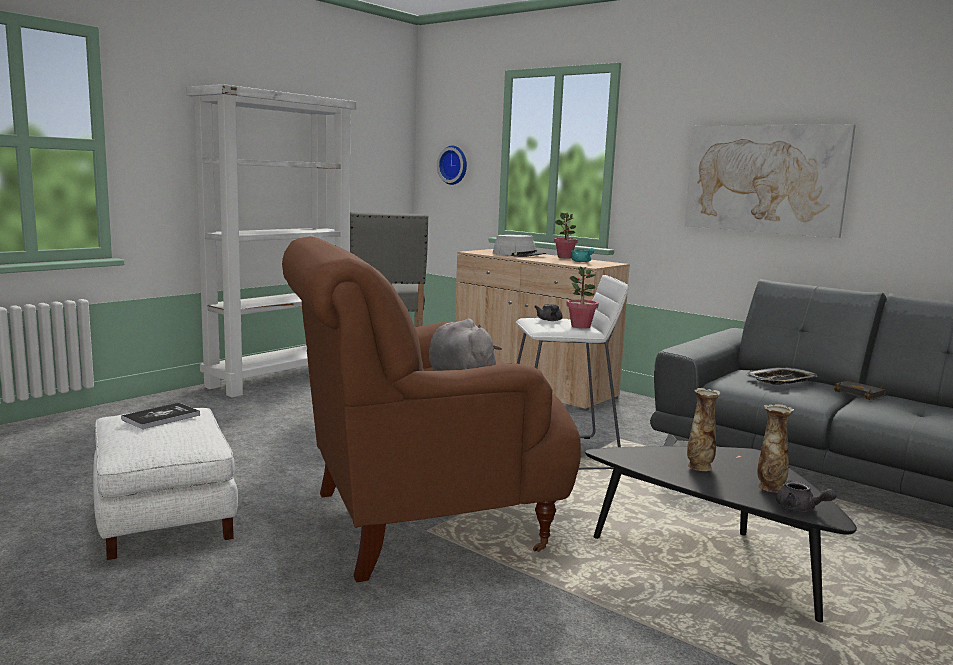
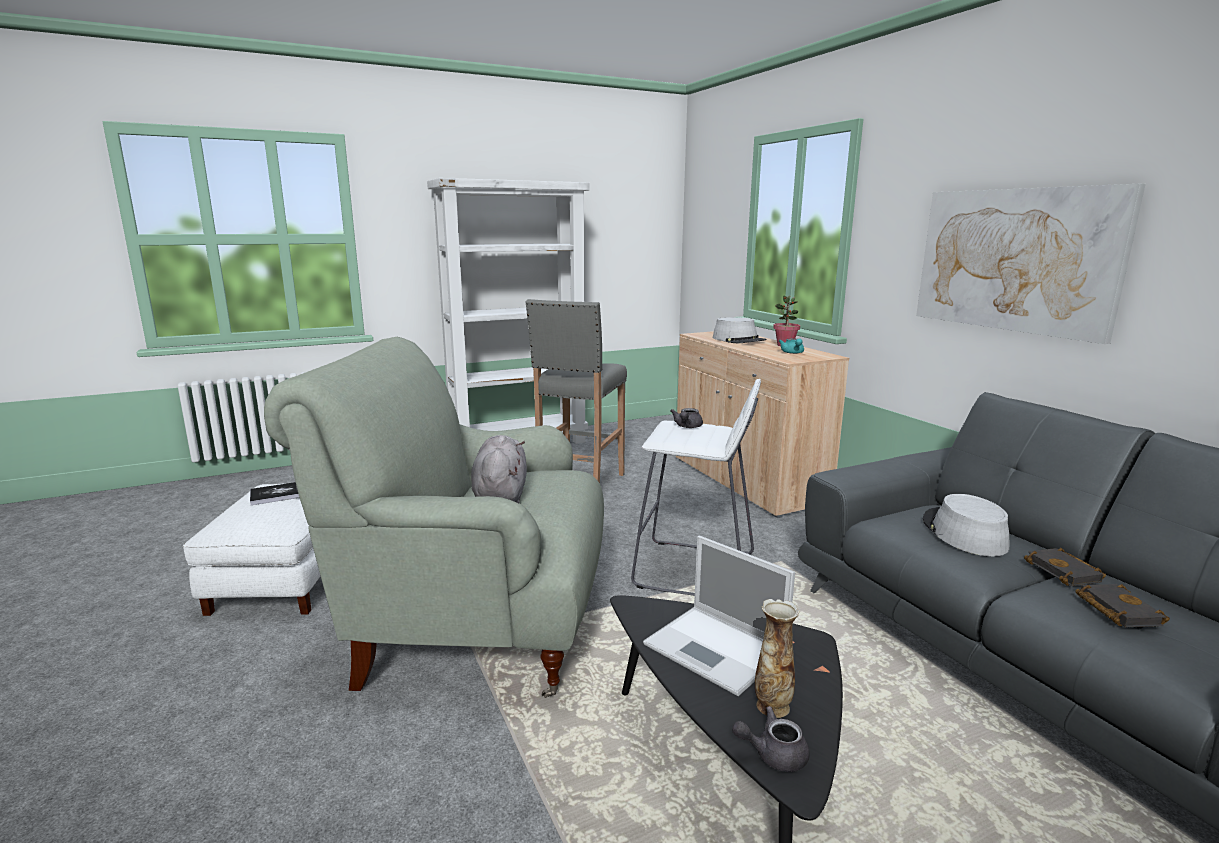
camera: 25 degrees right, 5 degrees up
brown armchair [282,236,581,583] -> grey armchair [264,337,604,698]
wall clock [437,145,467,185] -> none
potted plant [566,266,598,329] -> none
vase [687,388,720,471] -> laptop [643,536,795,696]
tray [746,367,817,385] -> grey hat [923,494,1009,556]
grey teapot [776,481,836,511] -> grey teapot turned 105 degrees clockwise [732,706,810,772]
none -> black book [1075,584,1170,627]

